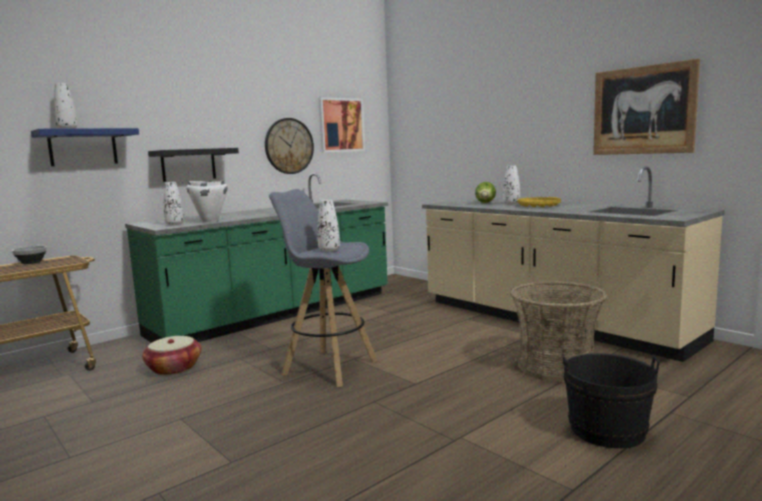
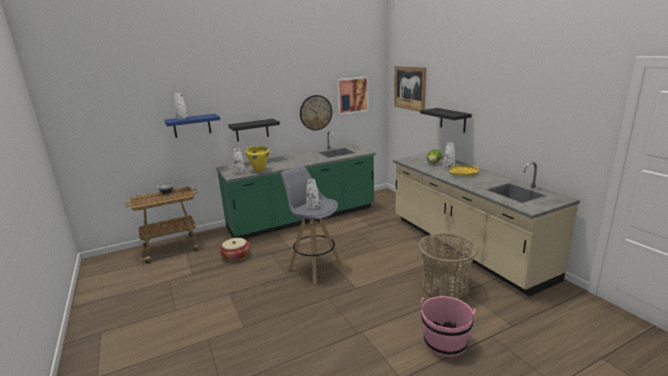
camera: 15 degrees right, 10 degrees up
white cooking pot [187,181,228,223] -> yellow cooking pot [246,146,269,172]
black bucket [562,353,660,448] -> pink bucket [421,296,475,357]
picture [593,59,700,155] -> picture moved to [394,66,426,112]
none -> black shelf [420,108,472,133]

